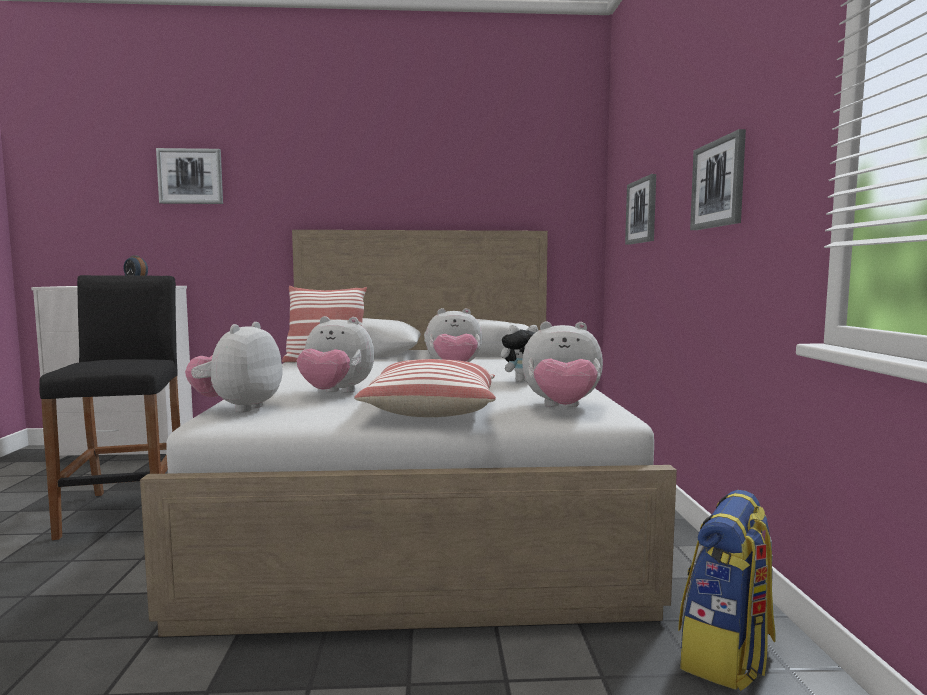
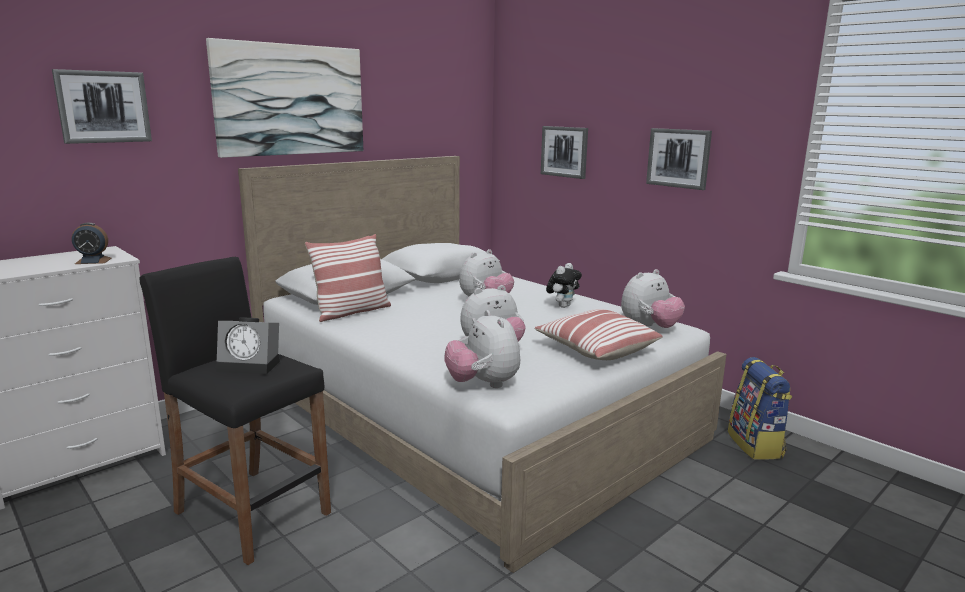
camera: 40 degrees left, 10 degrees up
none -> picture [206,38,363,158]
none -> alarm clock [216,317,280,375]

